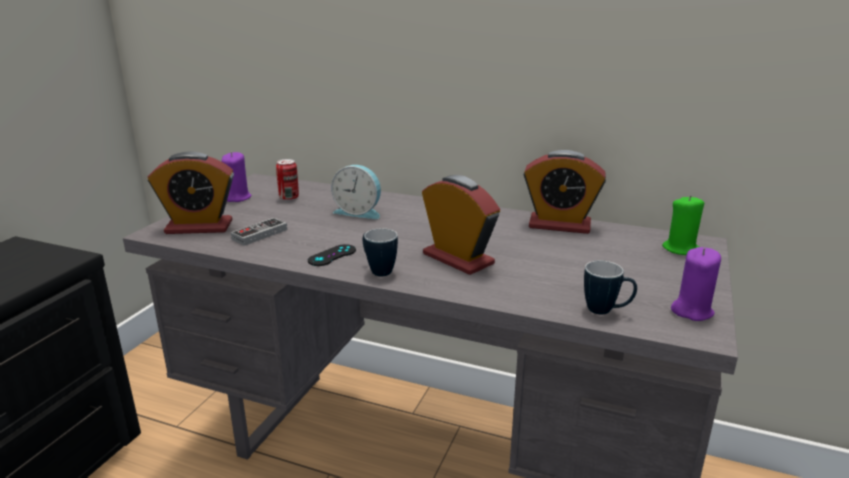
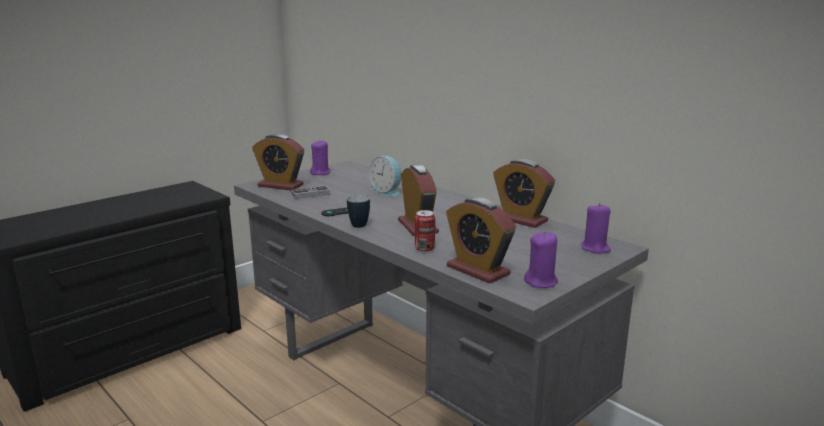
camera: 25 degrees right, 5 degrees down
can [276,159,299,201] -> can moved to [415,210,435,252]
mug [584,261,637,315] -> alarm clock [446,197,516,284]
green candle [662,195,704,255] -> purple candle [581,203,611,254]

